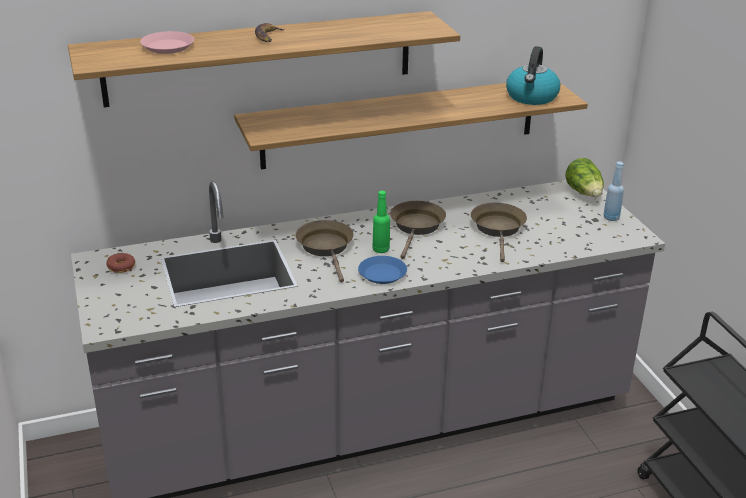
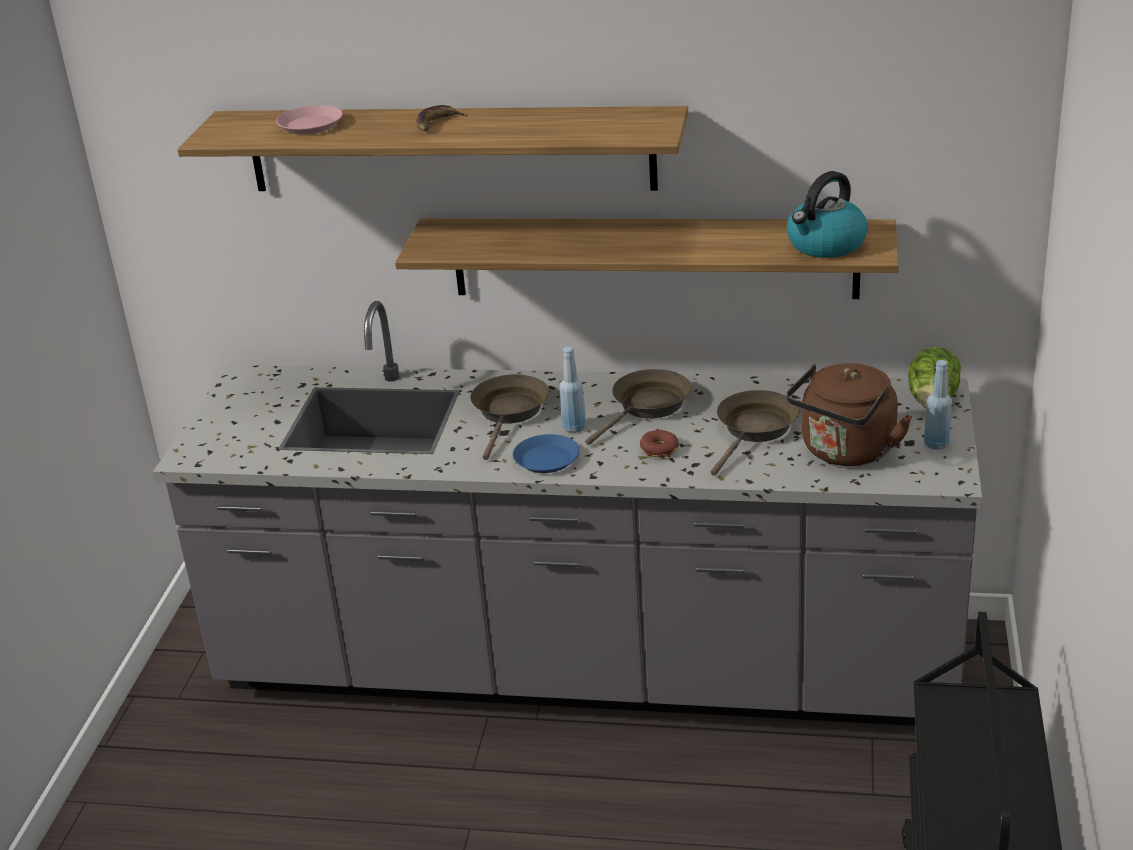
camera: 30 degrees right, 0 degrees up
donut [106,253,135,273] -> donut moved to [640,430,679,457]
green bottle [373,191,390,253] -> blue bottle [560,347,586,433]
none -> brown kettle [786,363,912,466]

